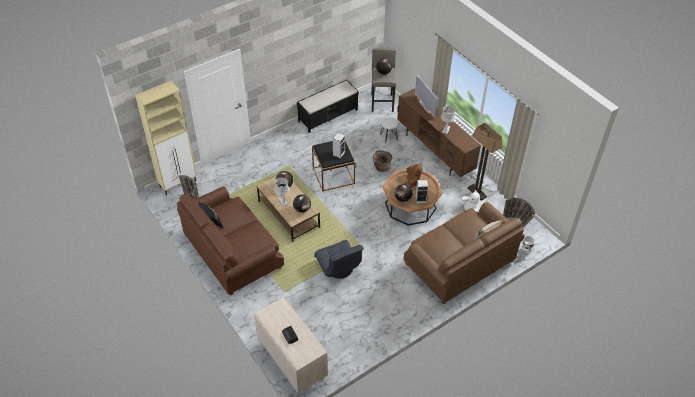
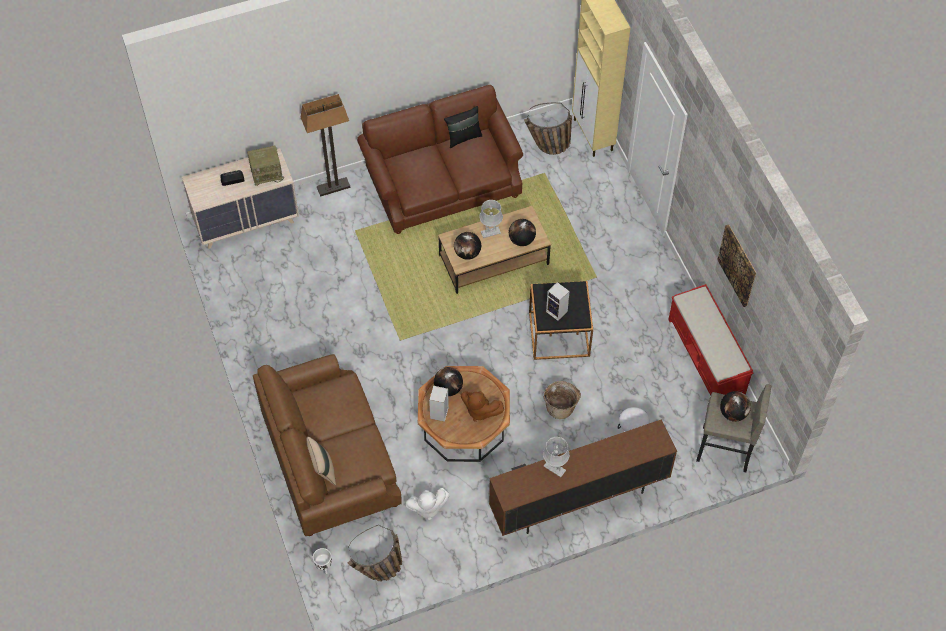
camera: 105 degrees right, 10 degrees up
black bench [297,80,359,133] -> red bench [668,284,754,396]
grey armchair [314,240,364,279] -> none
television [415,75,438,117] -> none
floor lamp [468,123,502,201] -> floor lamp moved to [301,94,350,197]
none -> radio [247,145,284,186]
none -> picture [717,224,756,307]

